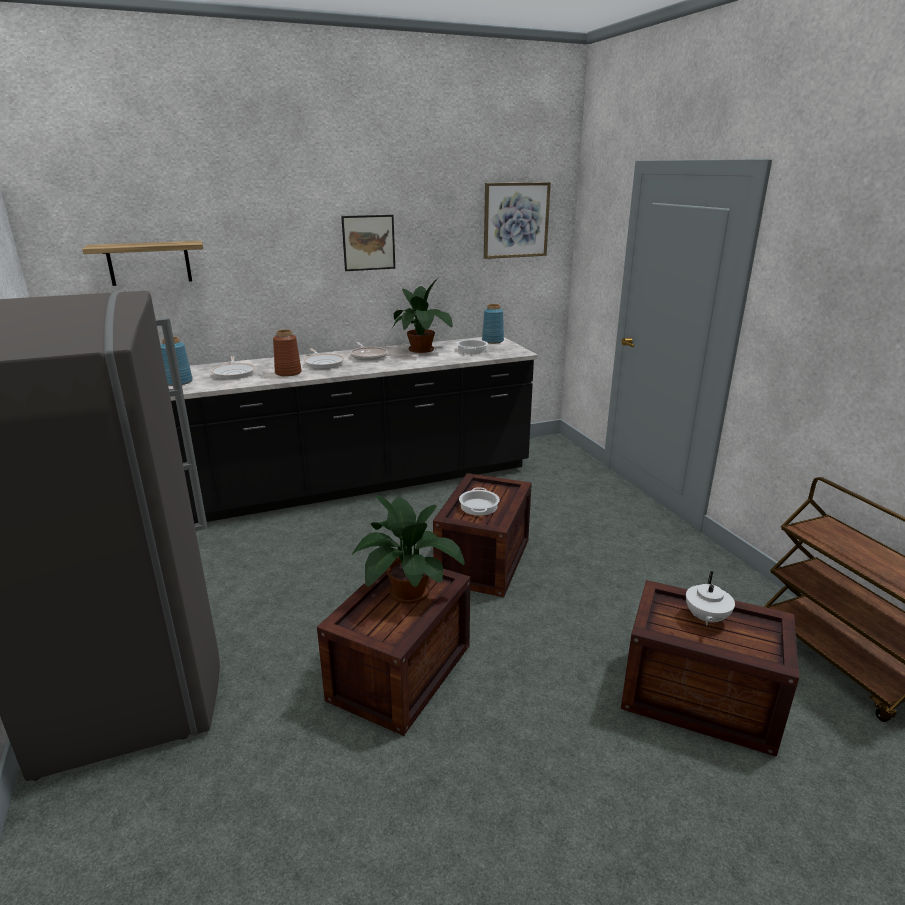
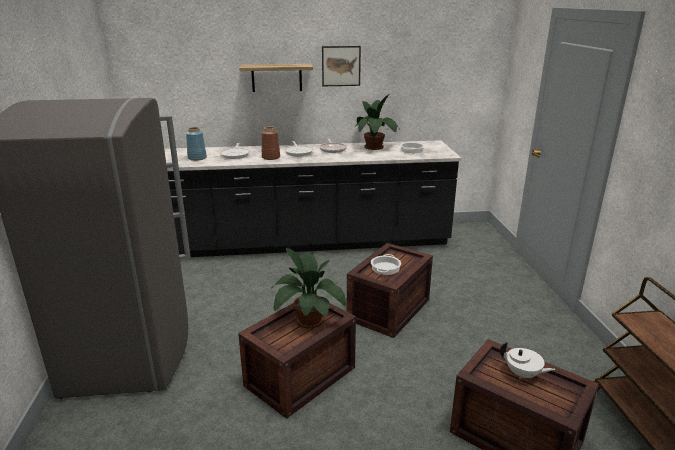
camera: 15 degrees right, 0 degrees up
shelf [82,241,203,286] -> shelf moved to [239,64,313,92]
blue vase [482,304,504,344] -> none
picture [484,182,551,259] -> none
white teapot [686,571,735,626] -> white teapot turned 90 degrees counterclockwise [500,342,555,380]

